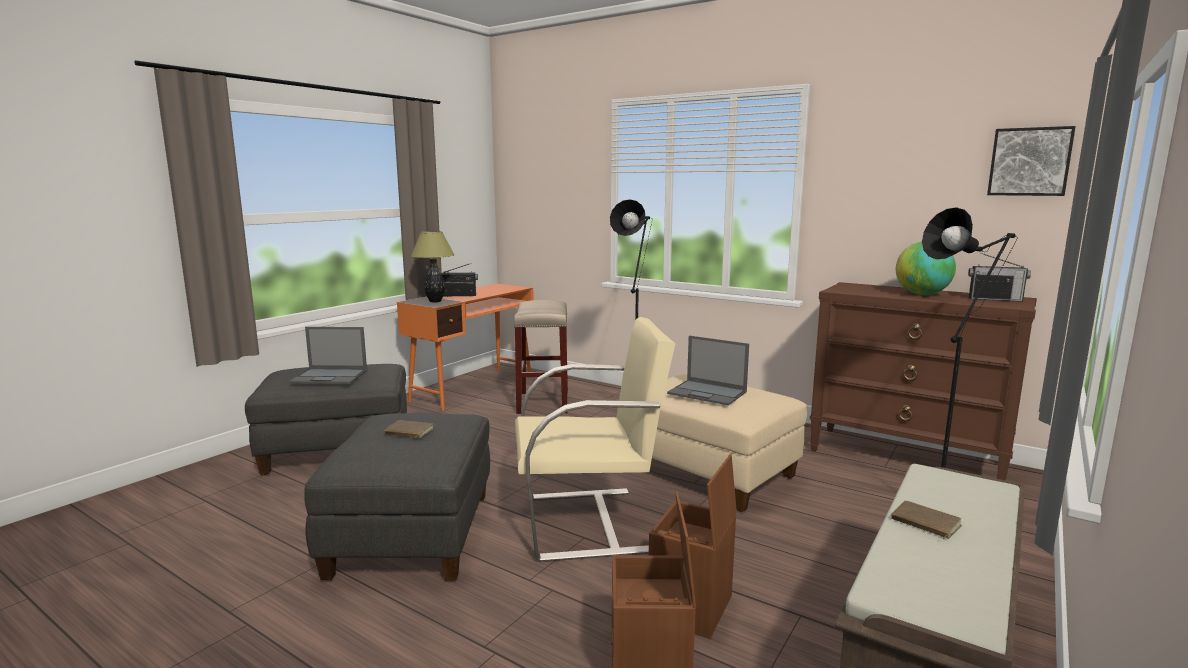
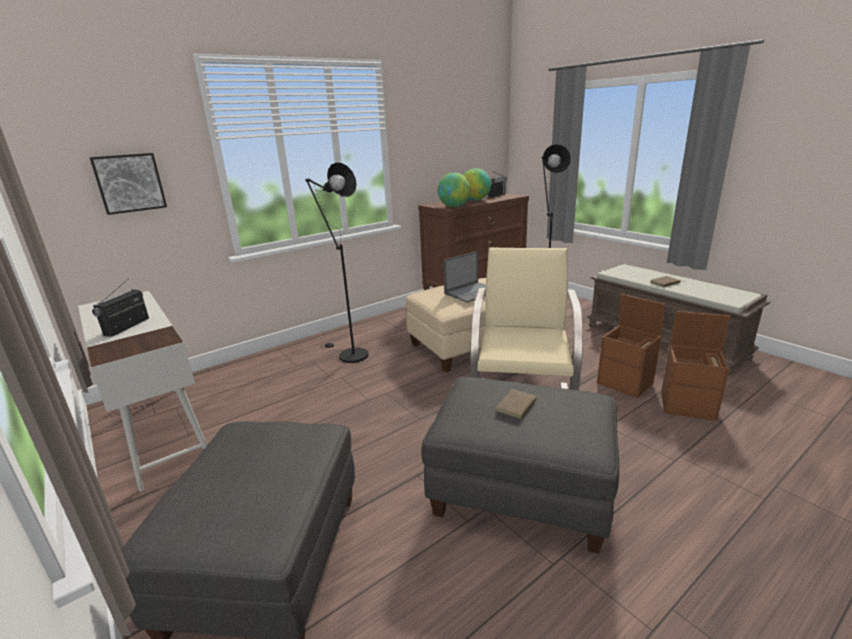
camera: 70 degrees left, 10 degrees up
laptop [289,327,367,384] -> none
orange desk [397,284,534,411] -> white desk [78,291,207,491]
table lamp [411,231,454,303] -> none
beige stool [513,300,568,414] -> none
picture [987,126,1076,196] -> picture moved to [90,153,167,215]
none -> globe [437,173,471,207]

